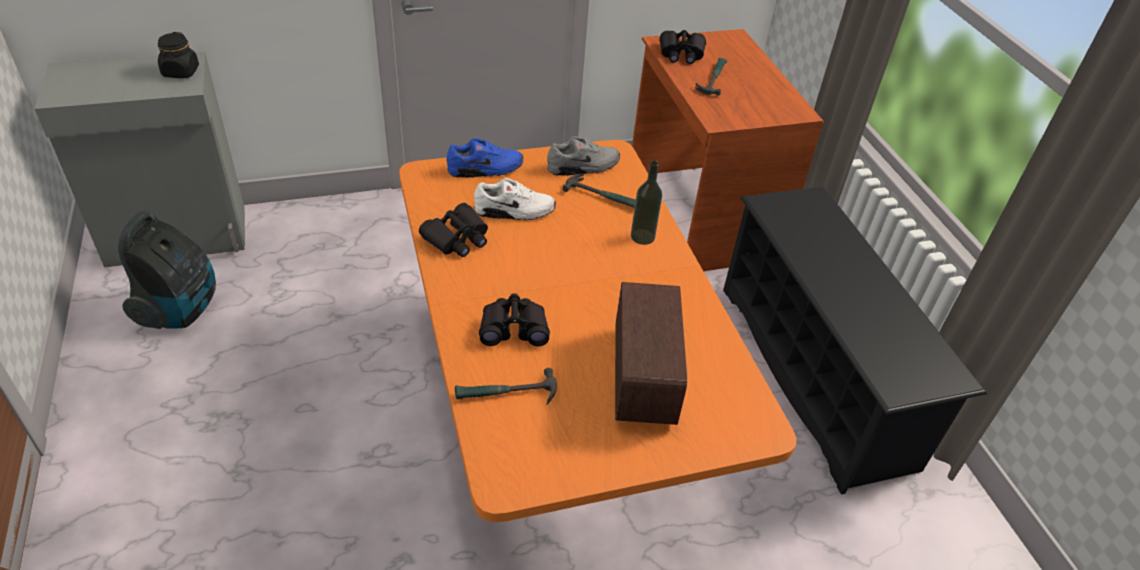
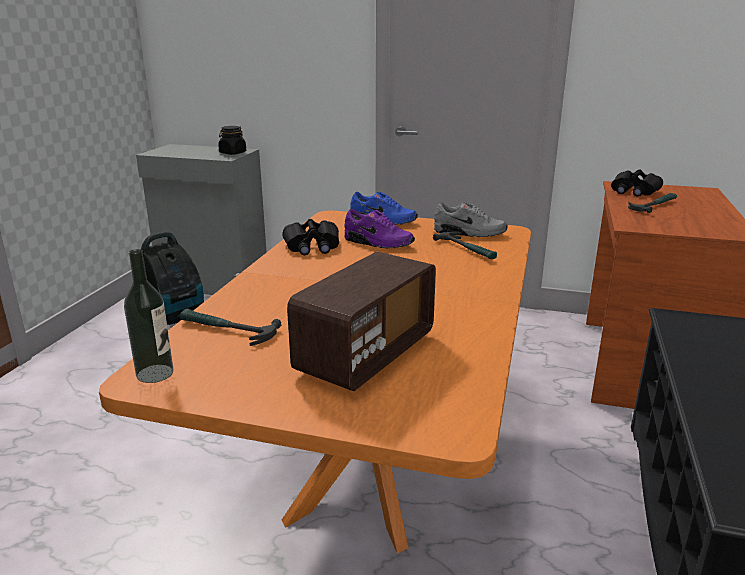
camera: 35 degrees right, 20 degrees down
white shoe [474,178,556,220] -> purple shoe [344,209,415,248]
black binoculars [479,293,550,346] -> none
bottle [631,161,662,245] -> bottle moved to [124,249,173,383]

